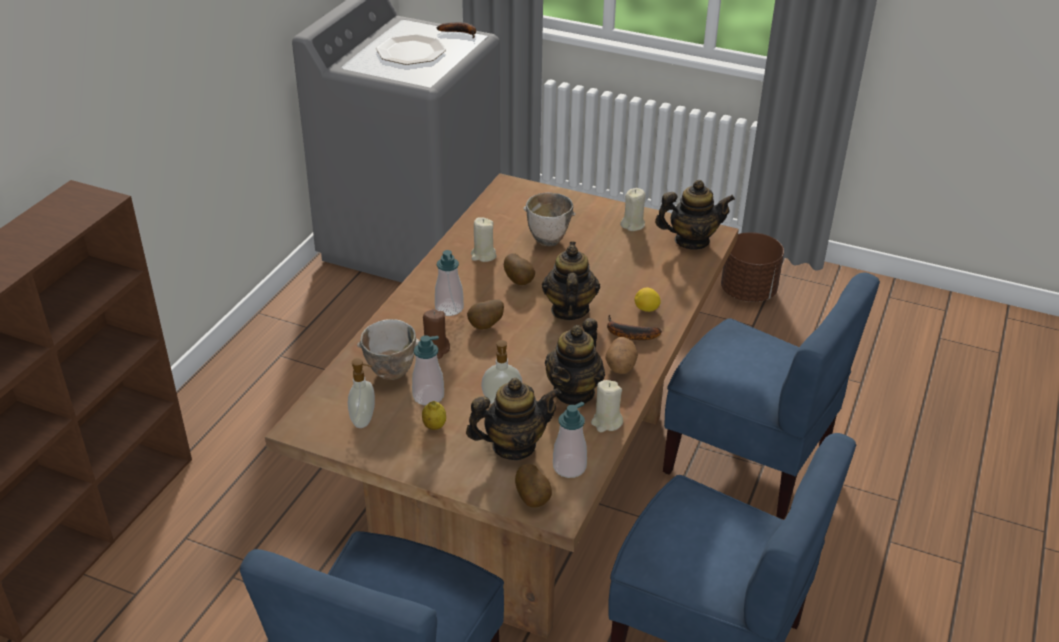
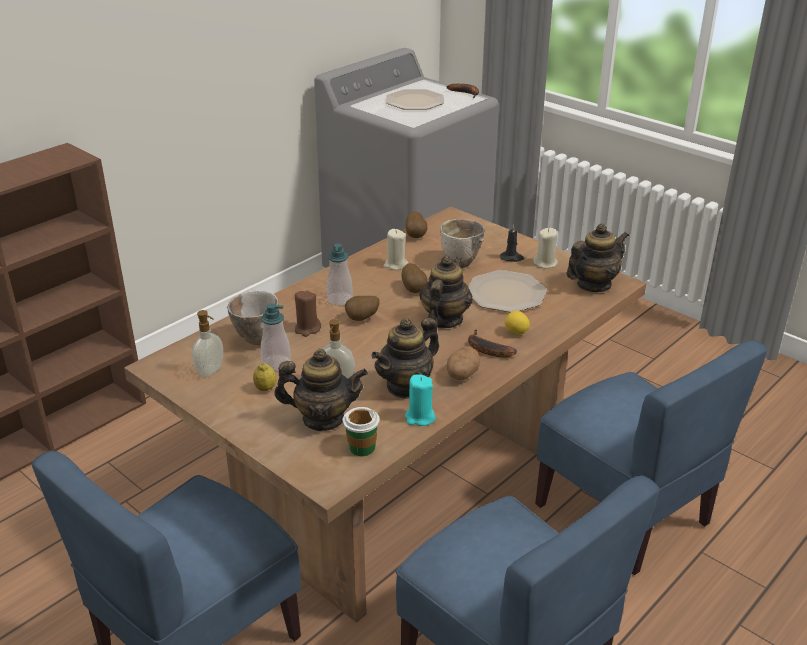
camera: 20 degrees right, 5 degrees down
potato [515,464,552,508] -> potato moved to [406,211,427,238]
soap dispenser [553,402,587,478] -> cup [343,407,380,456]
beige candle [591,380,623,432] -> turquoise candle [405,374,436,426]
teapot [655,180,735,250] -> teapot turned 45 degrees counterclockwise [566,223,629,292]
brown planter [721,232,784,302] -> none
none -> plate [468,270,547,312]
none -> black candle [500,223,524,262]

